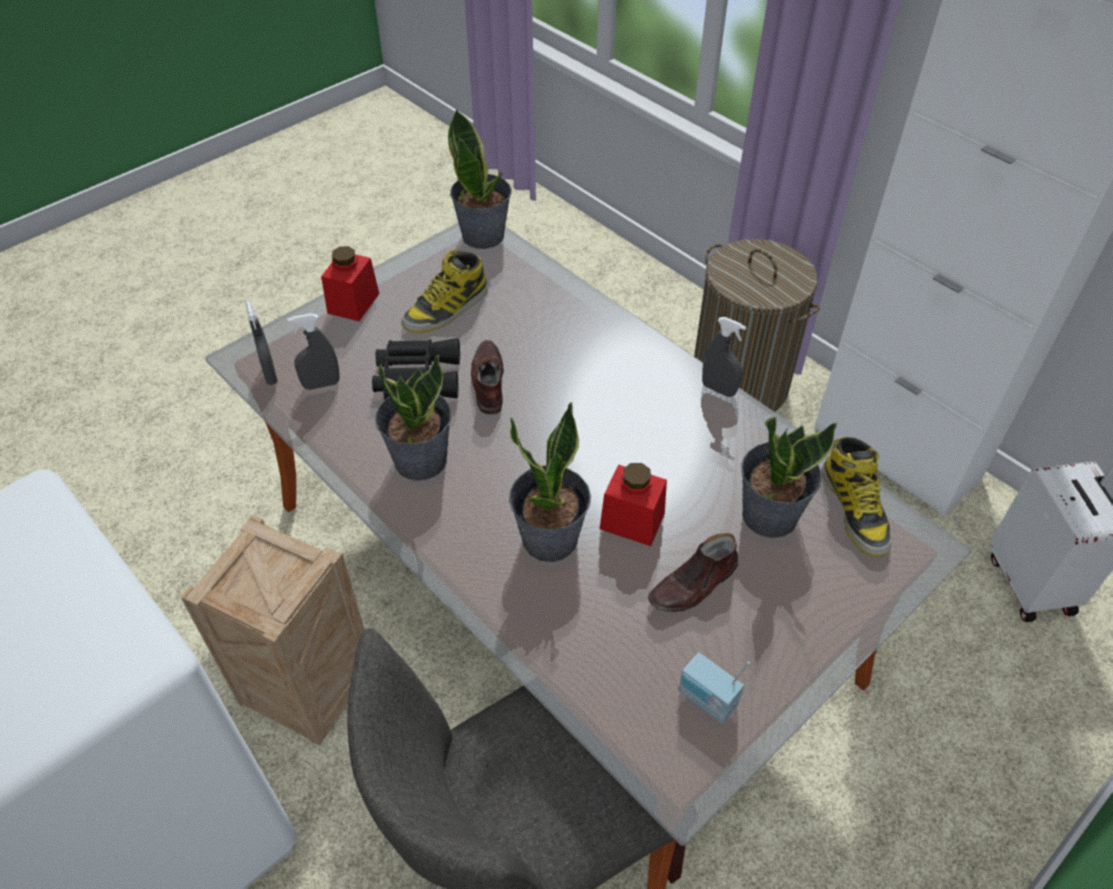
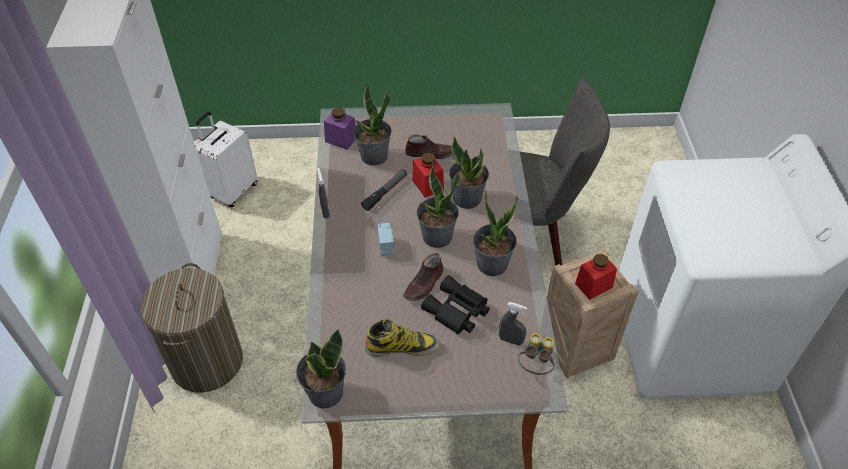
camera: 140 degrees left, 0 degrees up
grey spray bottle [246,300,278,385] -> binoculars [518,333,555,375]
red jar [321,246,379,321] -> red jar moved to [575,254,617,300]
radio [679,652,750,724] -> radio moved to [377,207,394,256]
boot [821,437,892,557] -> purple jar [324,108,356,150]
none -> flashlight [361,169,407,211]
none -> potted plant [417,162,460,248]

